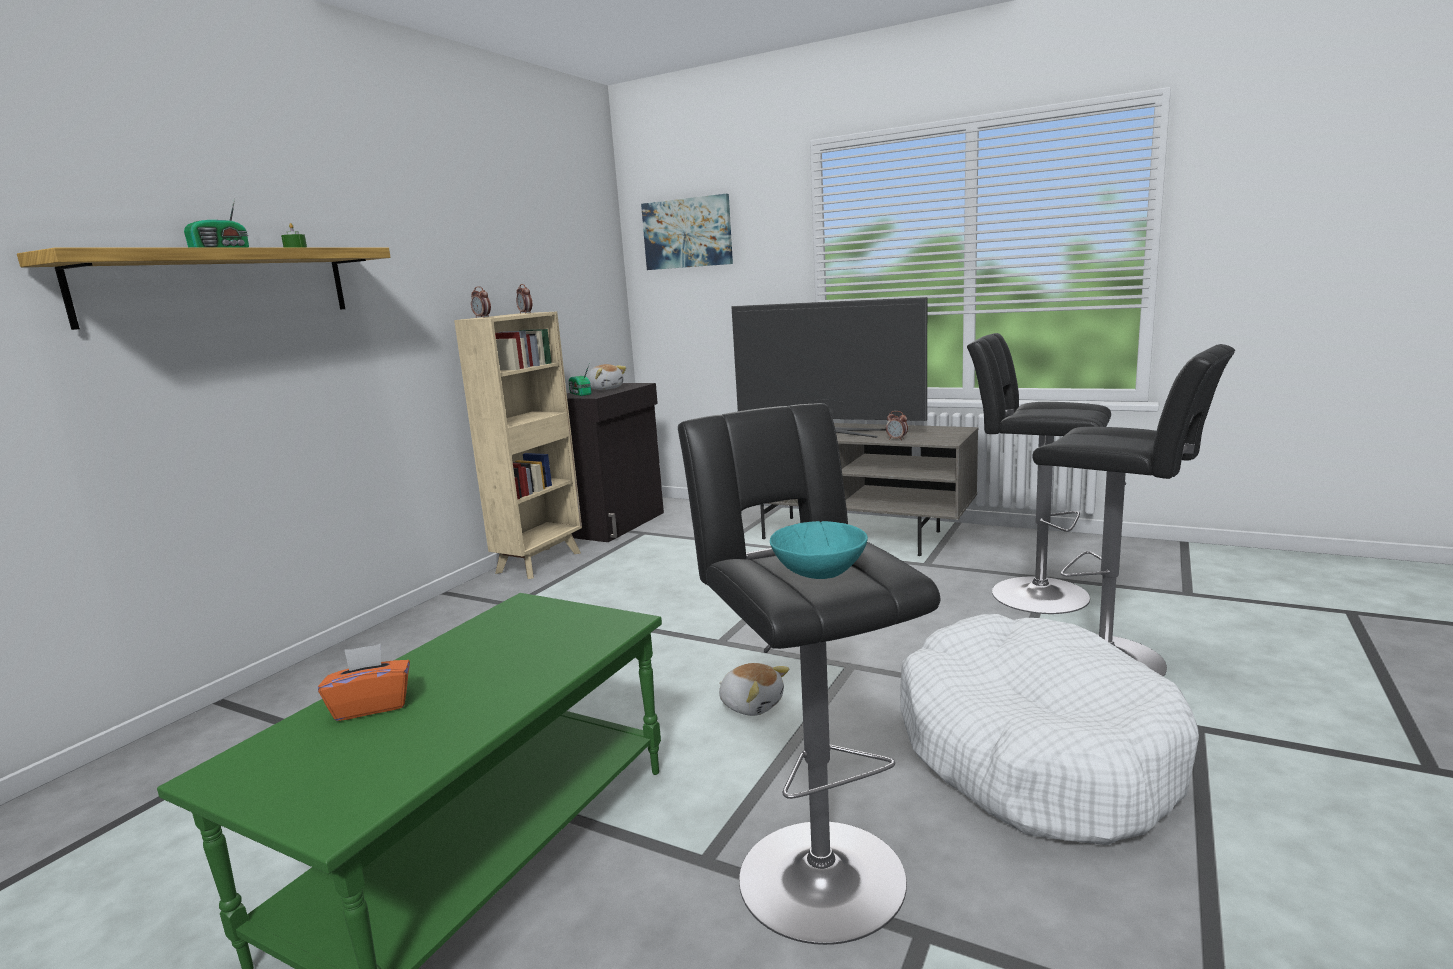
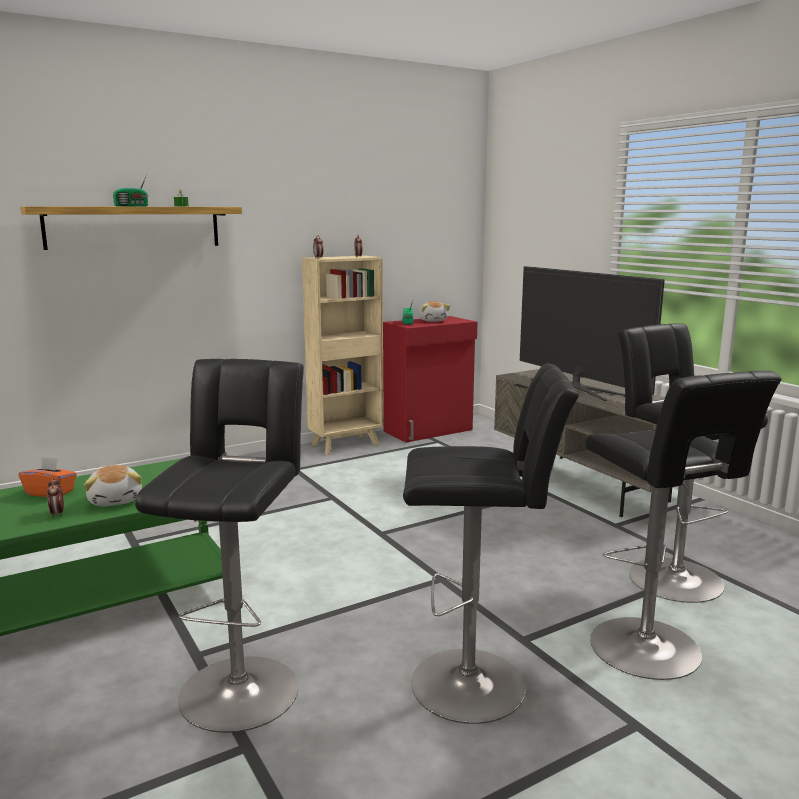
camera: 30 degrees right, 0 degrees up
black cabinet [567,383,664,542] -> red cabinet [383,316,477,443]
picture [641,194,733,270] -> none
plush toy [719,663,789,716] -> plush toy moved to [84,465,142,506]
turquoise bowl [770,521,868,579] -> none
alarm clock [886,411,908,441] -> alarm clock moved to [47,477,64,518]
white dog bed [900,614,1199,845] -> black stool [403,363,579,724]

